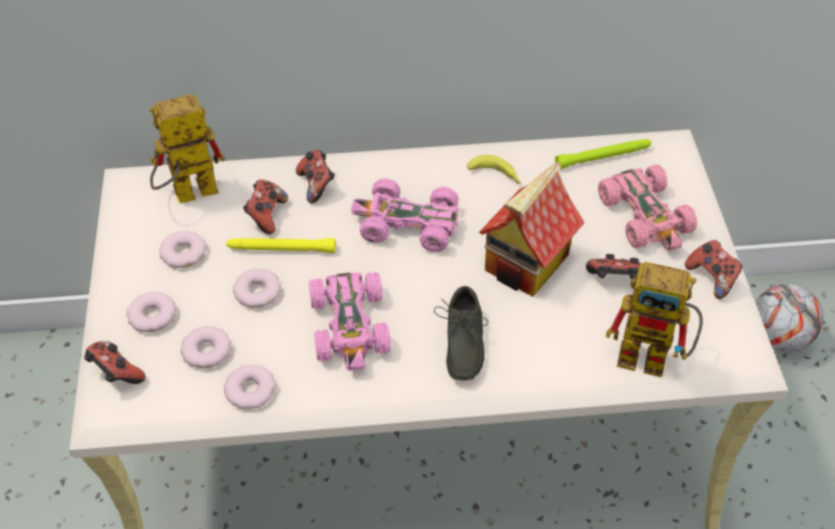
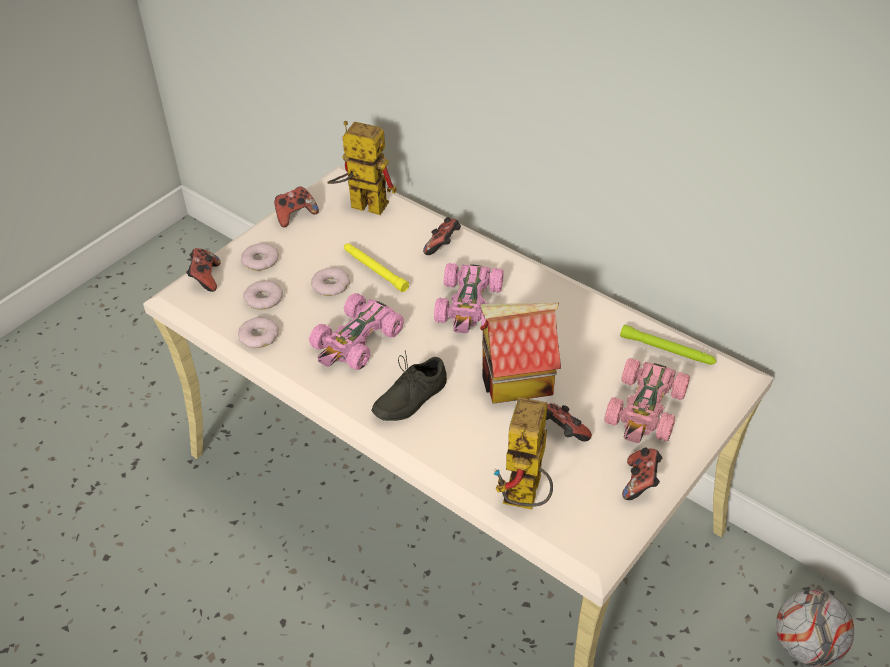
camera: 45 degrees right, 5 degrees down
donut [159,231,207,268] -> none
game controller [243,179,288,235] -> game controller moved to [274,186,319,227]
pink toy car [351,178,460,252] -> pink toy car turned 135 degrees counterclockwise [434,263,504,333]
banana [467,155,521,184] -> none
toy robot [606,262,703,377] -> toy robot turned 45 degrees clockwise [493,397,553,510]

